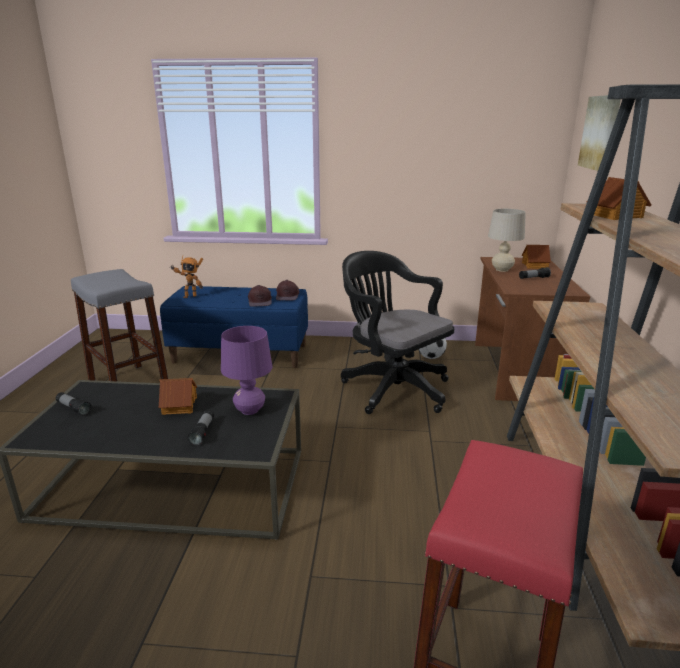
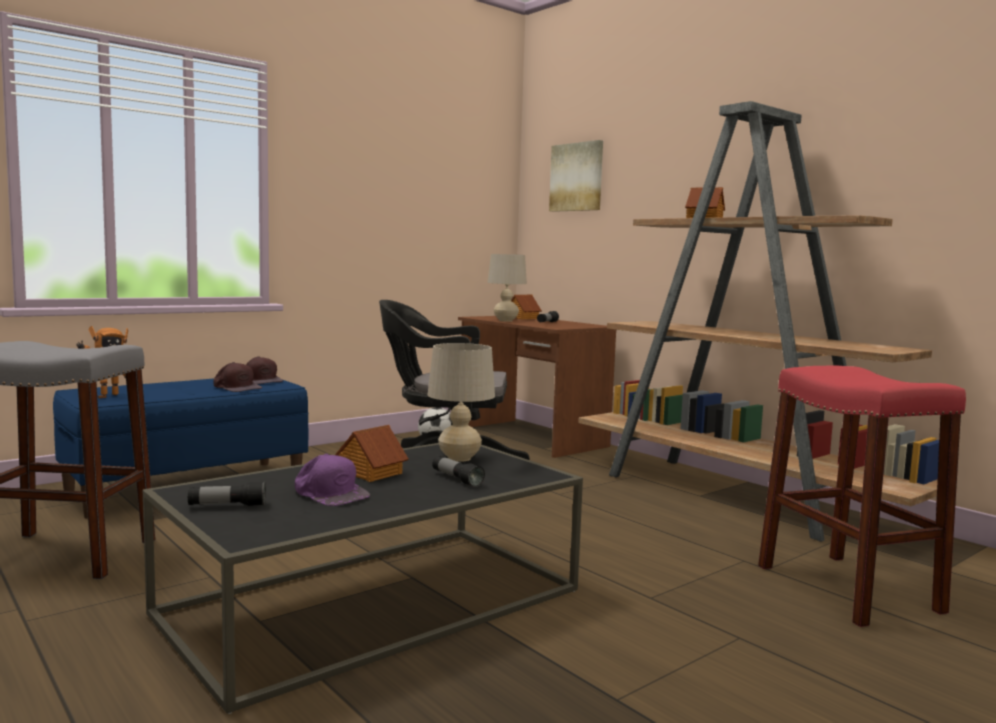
camera: 45 degrees left, 15 degrees down
purple table lamp [221,326,272,415] -> beige table lamp [428,343,495,462]
none -> purple cap [295,454,370,506]

